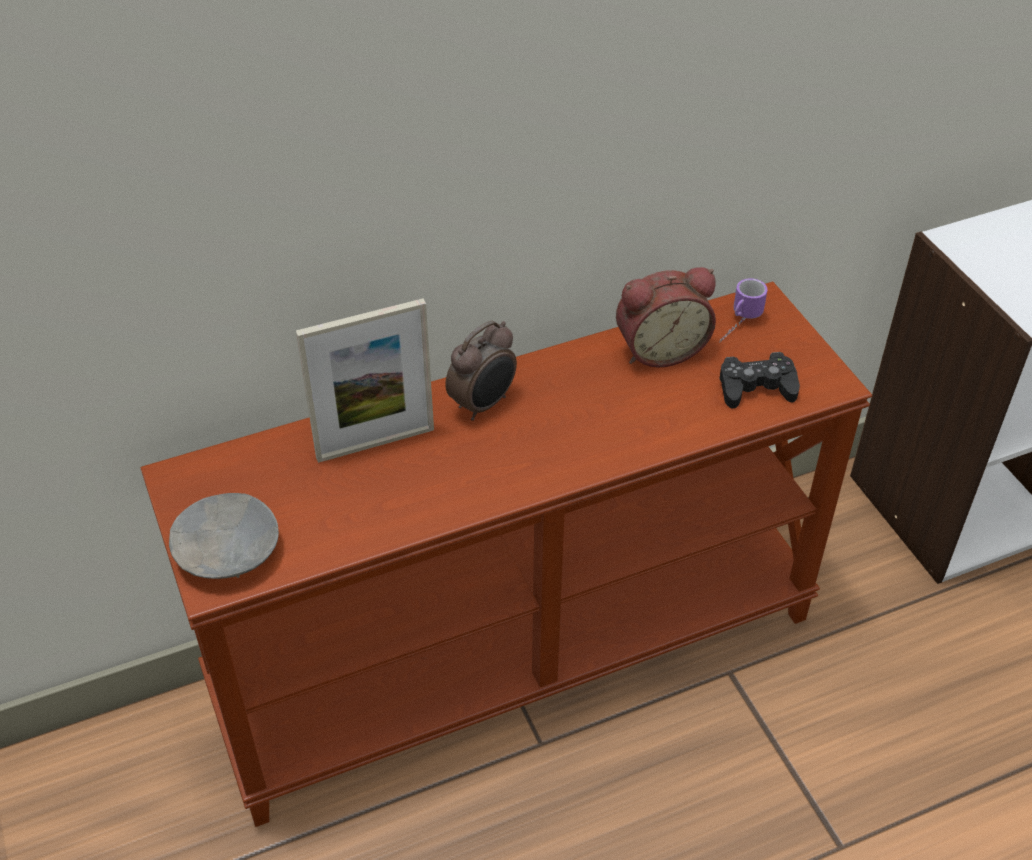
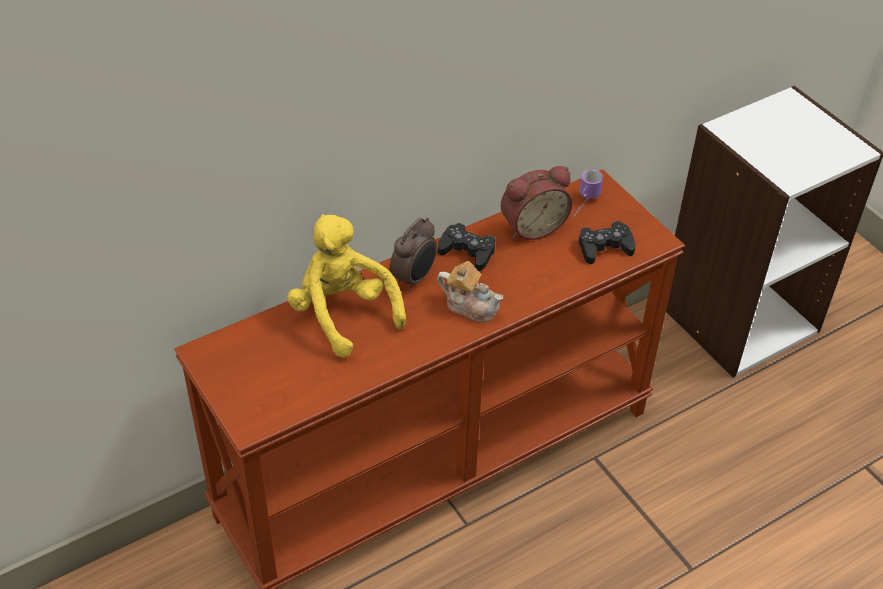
camera: 10 degrees left, 0 degrees up
grey bowl [169,493,279,579] -> none
picture frame [296,299,434,463] -> yellow plush toy [287,214,406,358]
none -> teapot [437,261,503,322]
none -> black game controller [438,223,495,271]

